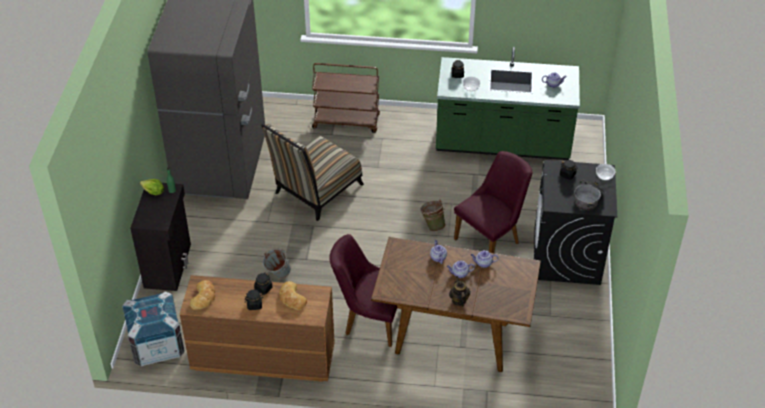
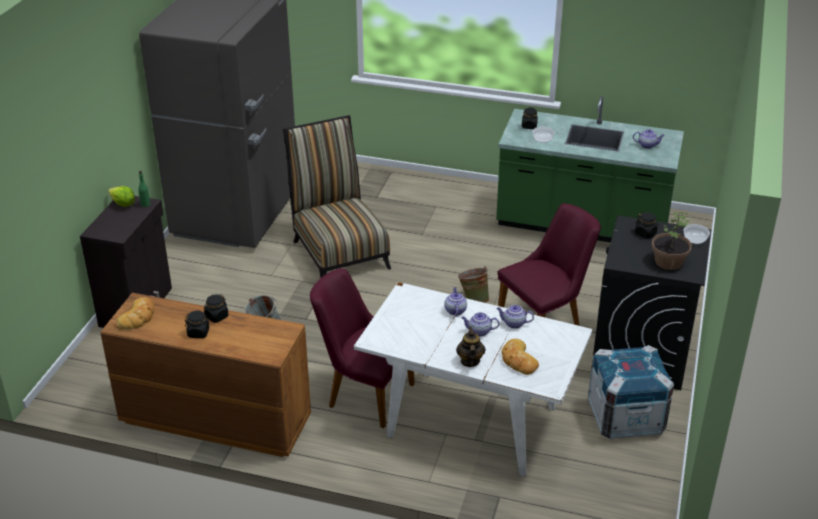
camera: 10 degrees right, 10 degrees down
crate [122,291,185,367] -> crate moved to [588,345,674,440]
chair [261,124,364,221] -> chair turned 105 degrees clockwise [283,115,391,278]
bread [279,281,307,310] -> bread moved to [502,339,539,375]
brown cart [312,63,380,133] -> none
brown dining table [371,237,541,372] -> white dining table [353,282,593,476]
cooking pot [574,179,605,210] -> potted plant [652,212,692,270]

